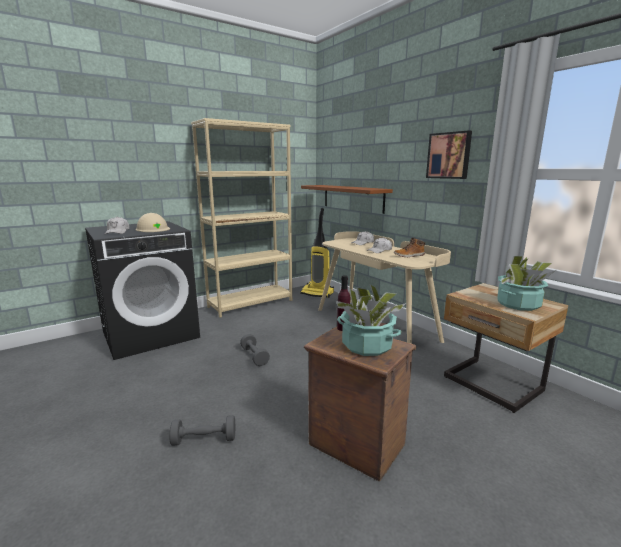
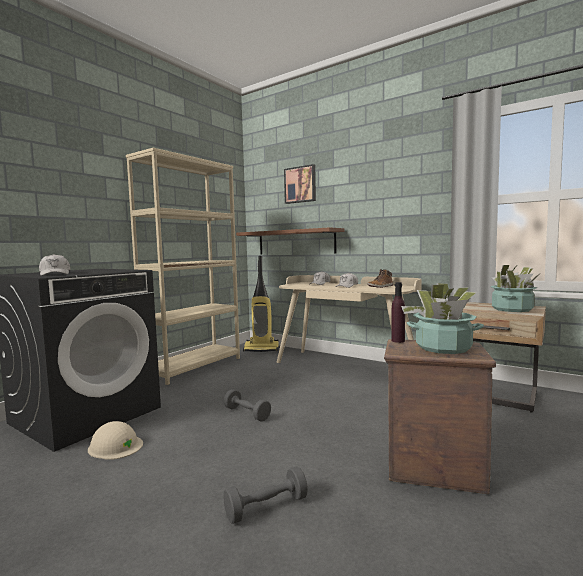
camera: 20 degrees left, 10 degrees down
beige hard hat [135,213,170,232] -> beige hard hat moved to [88,421,143,460]
picture [426,130,472,179] -> picture moved to [284,164,316,204]

